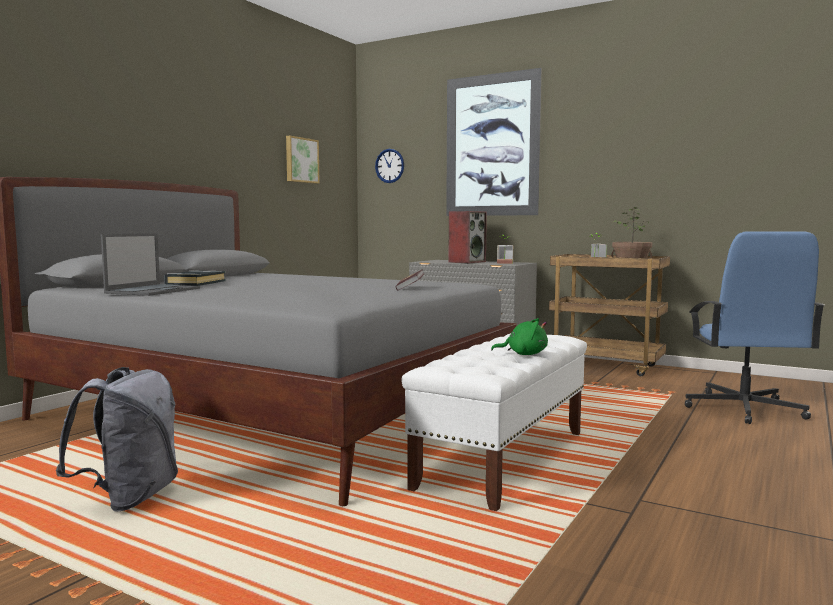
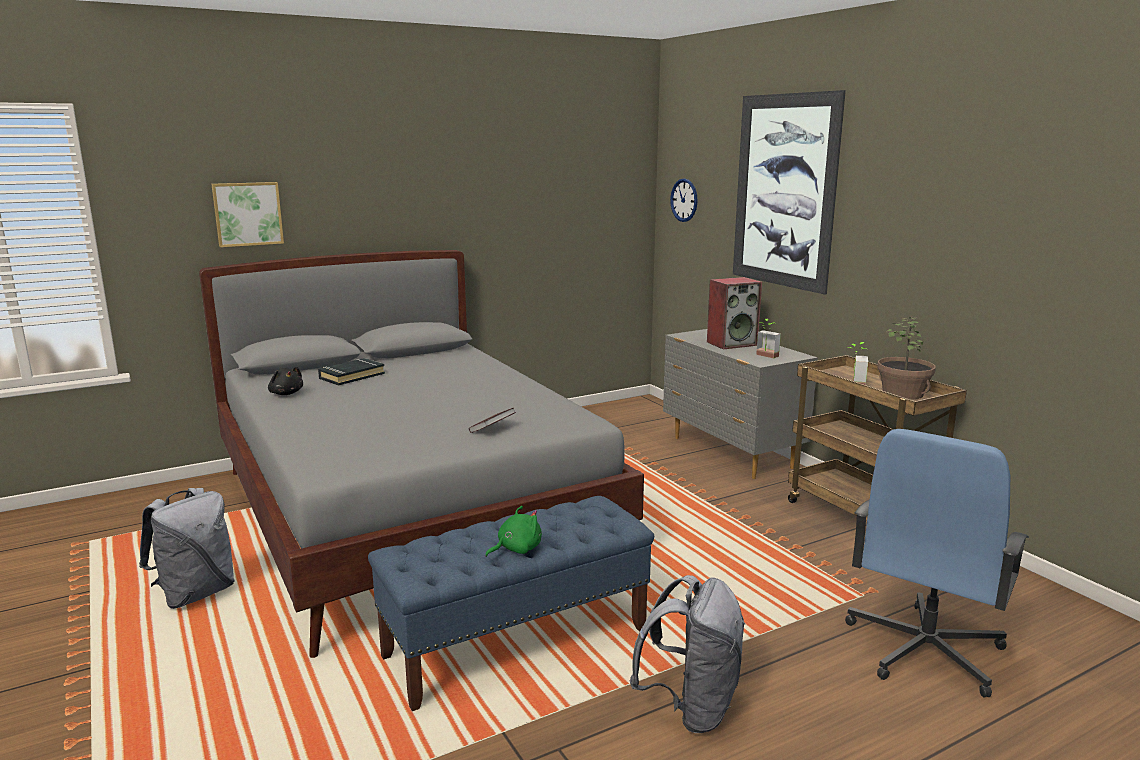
camera: 30 degrees right, 10 degrees up
laptop [101,233,200,296] -> black plush toy [268,367,303,395]
picture [286,136,320,184] -> picture moved to [211,182,284,247]
white bench [401,333,587,511] -> blue bench [368,496,654,711]
green plush toy [491,318,548,355] -> green plush toy turned 75 degrees counterclockwise [485,506,542,557]
none -> grey backpack [629,575,745,733]

